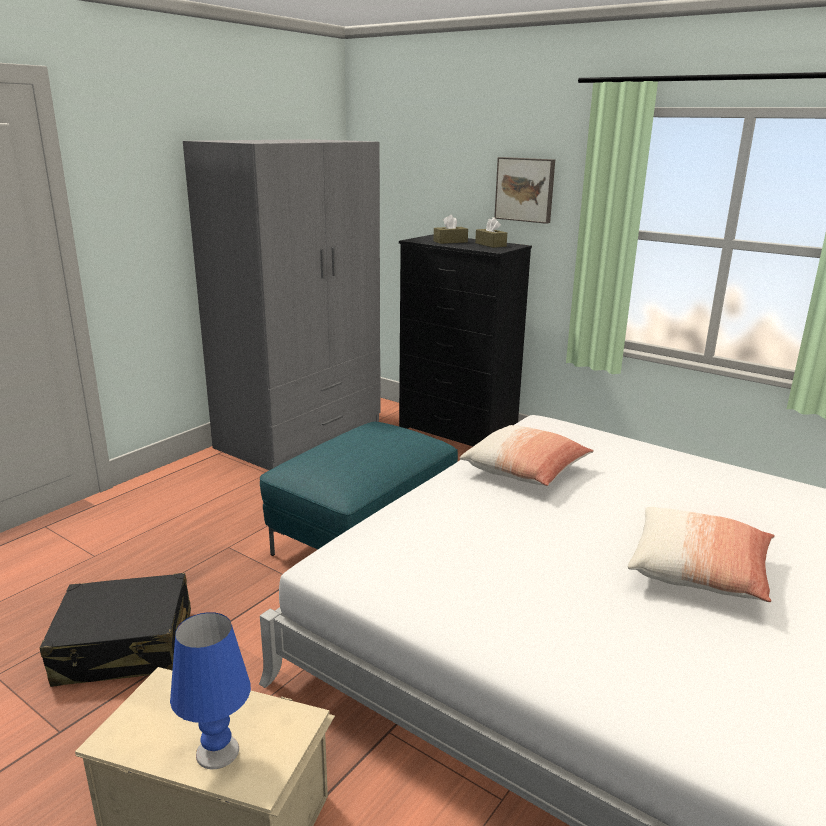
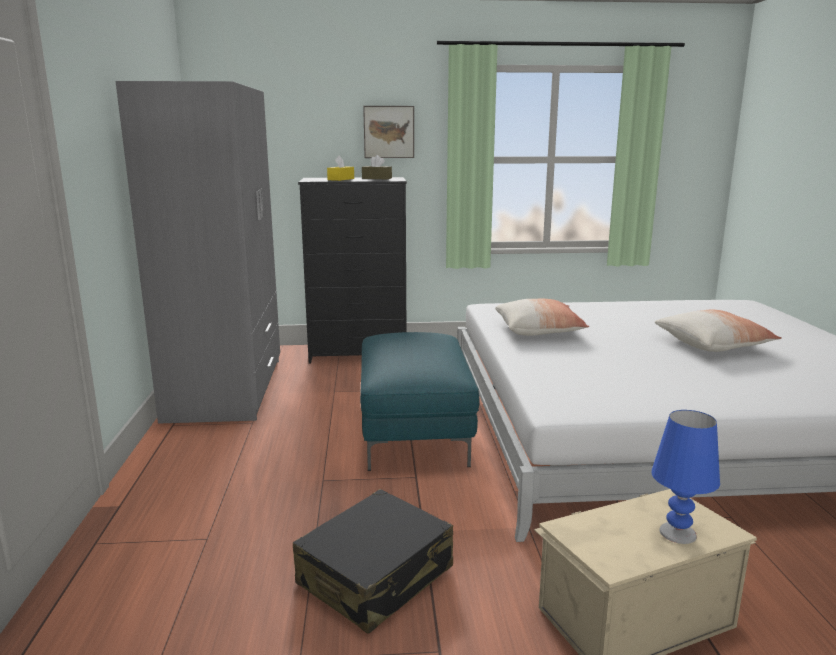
camera: 40 degrees left, 5 degrees down
brown tissue box [434,215,468,244] -> yellow tissue box [327,155,354,181]

